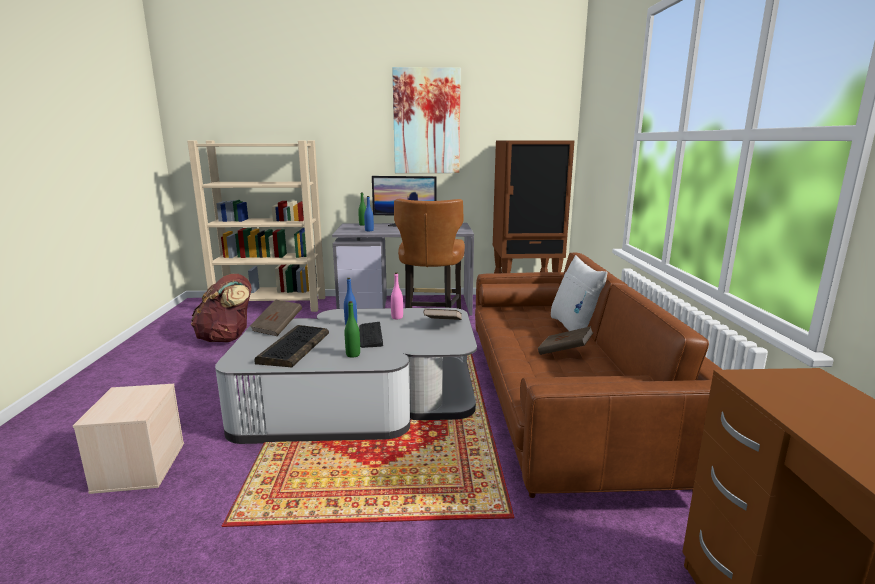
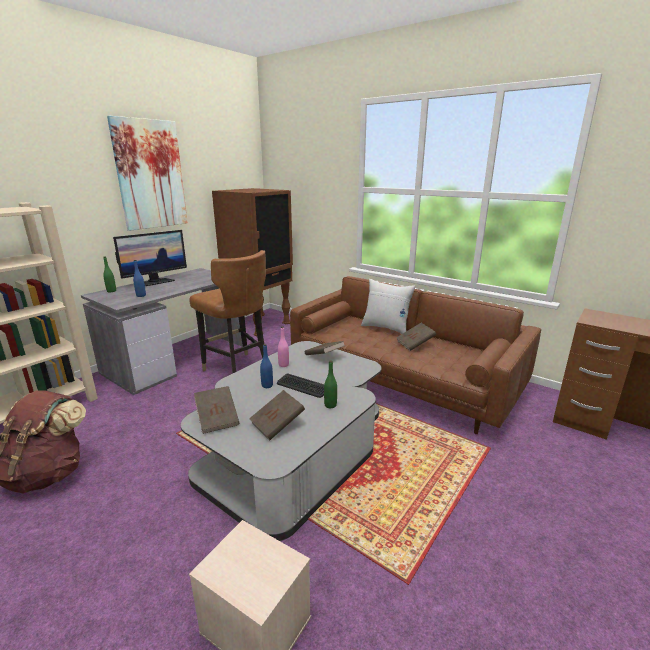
camera: 50 degrees left, 5 degrees up
keyboard [254,325,329,367] -> brown book [249,390,305,440]

